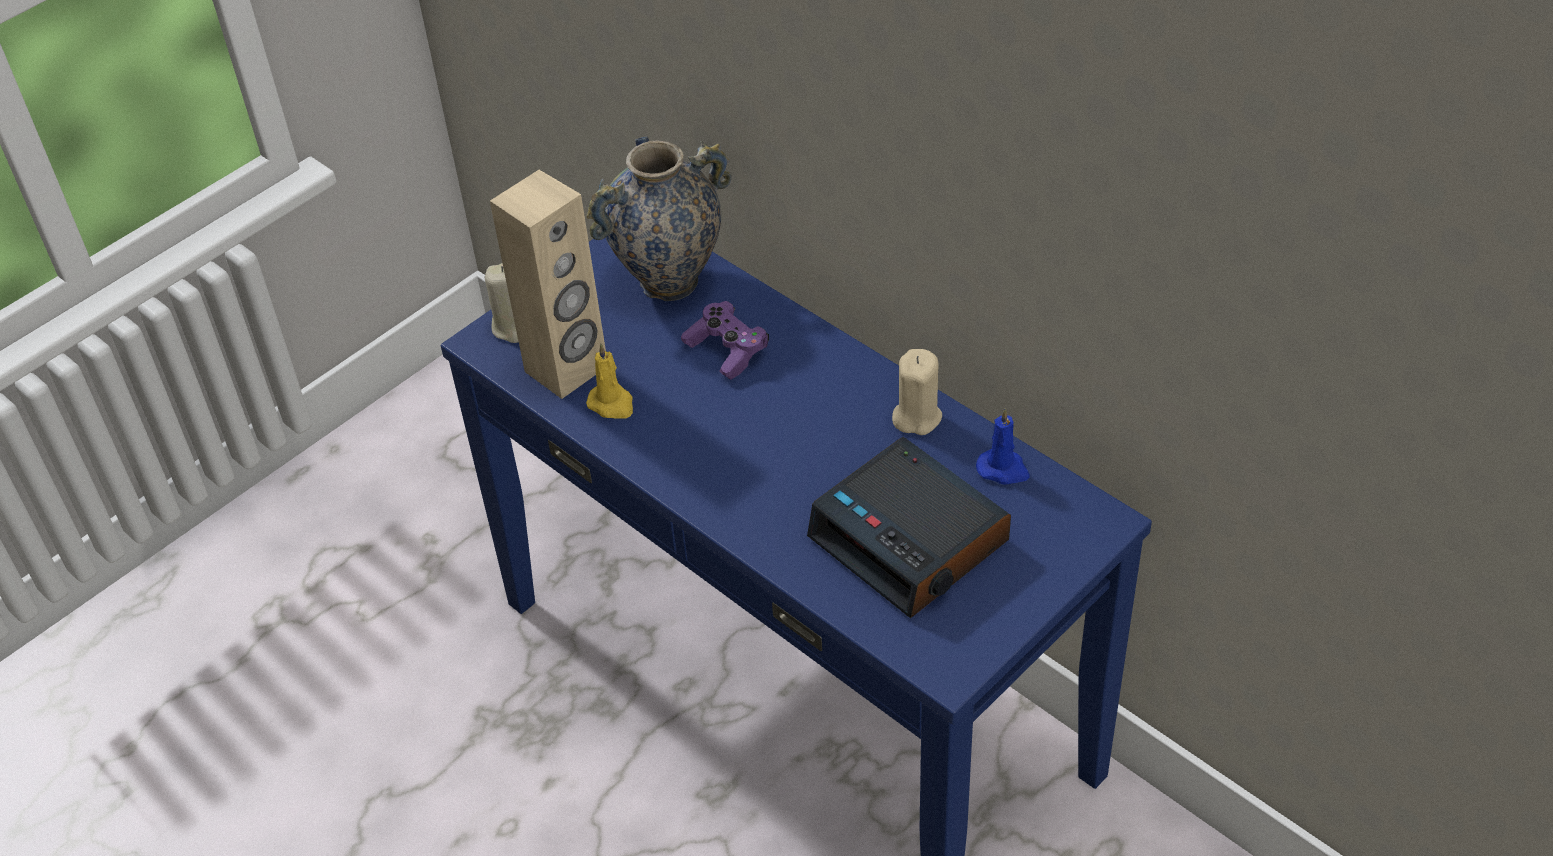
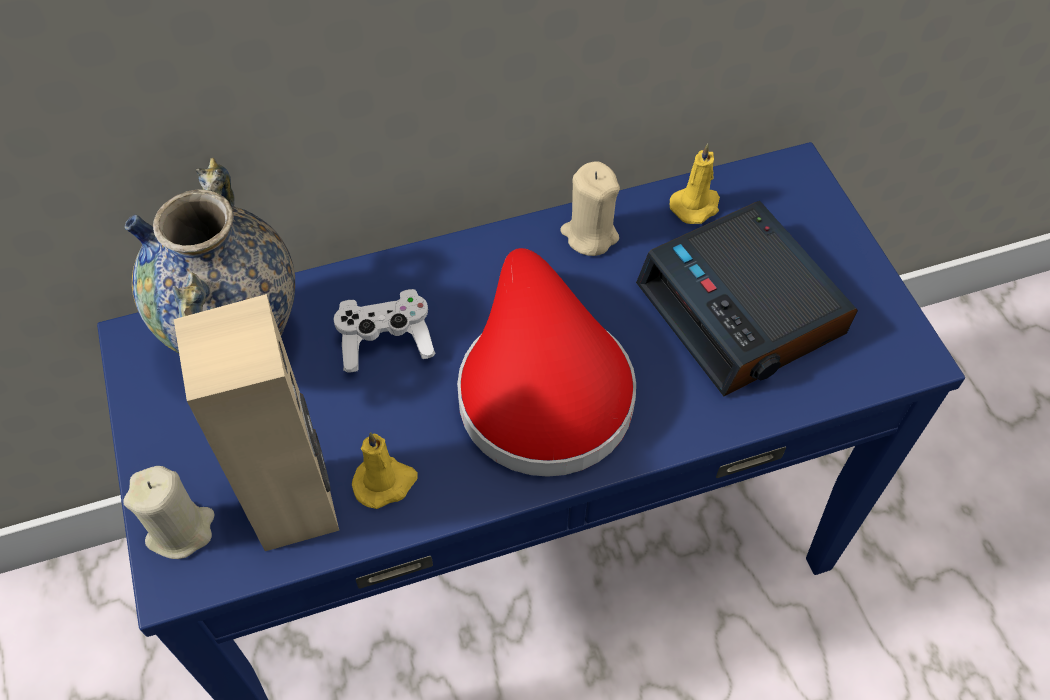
camera: 65 degrees left, 10 degrees up
purple game controller [681,301,769,380] -> white game controller [334,289,436,372]
alarm clock [807,437,1011,618] -> alarm clock turned 75 degrees clockwise [636,201,858,396]
blue candle [976,408,1030,485] -> yellow candle [669,143,720,224]
none -> red hat [457,248,636,477]

